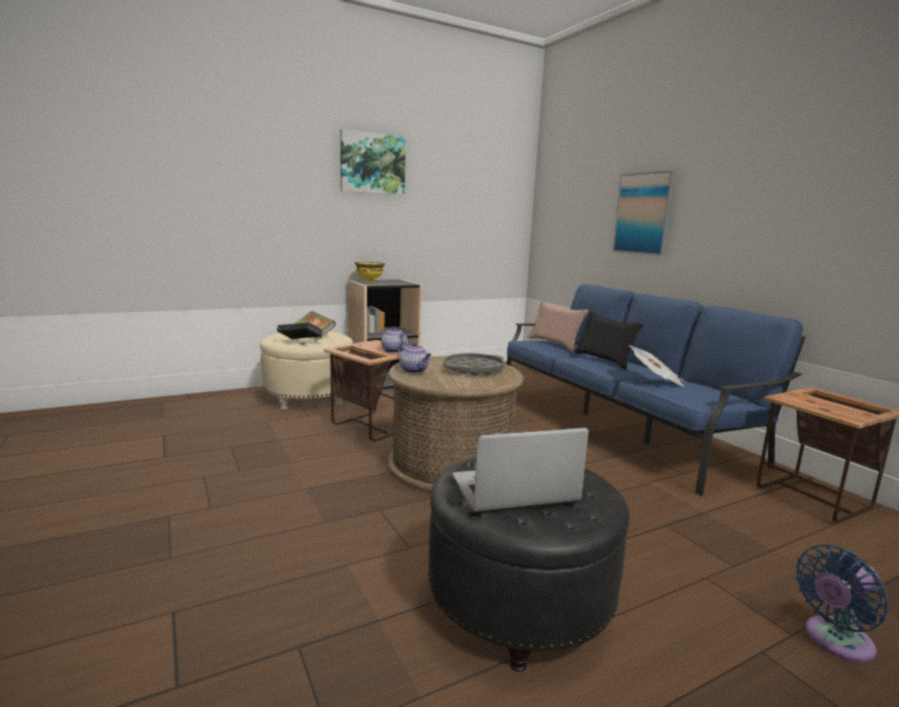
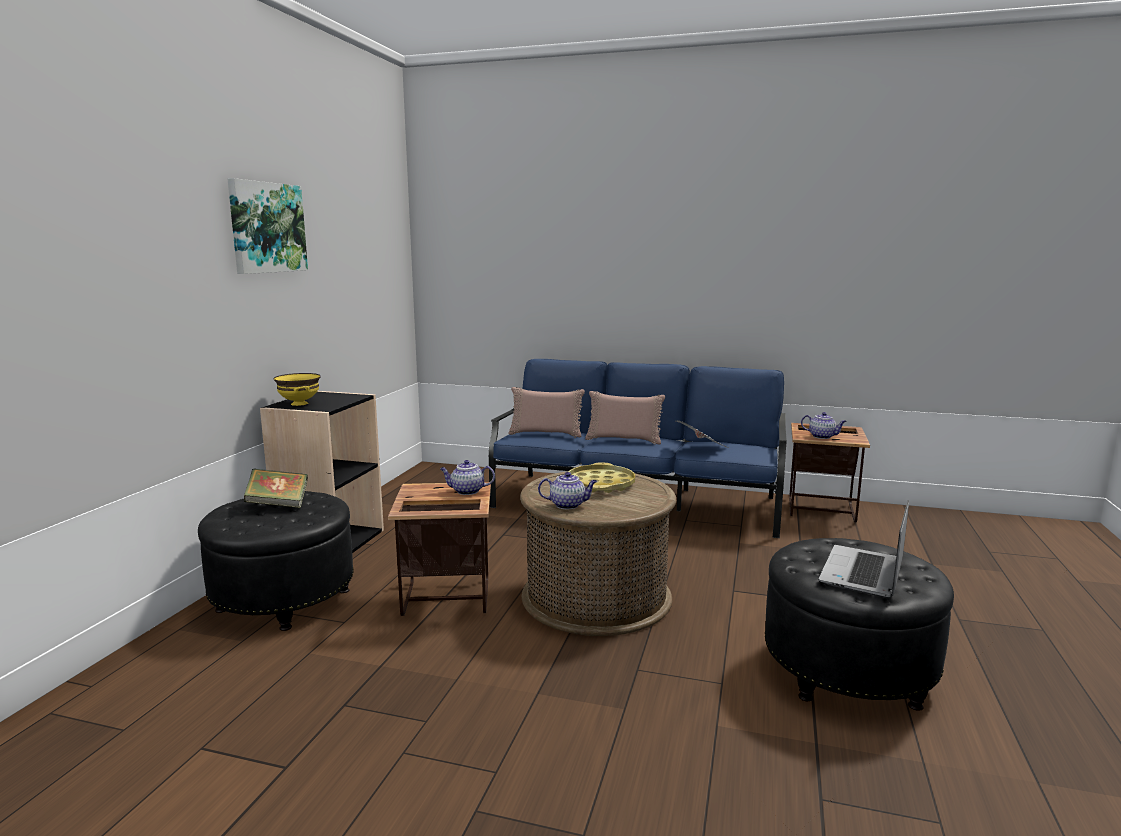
camera: 45 degrees left, 0 degrees up
beige ottoman [260,332,353,409] -> black ottoman [198,491,354,631]
book [277,322,323,339] -> none
grey tray [444,353,505,376] -> yellow tray [568,462,635,493]
black pillow [574,311,644,370] -> beige pillow [585,391,665,445]
picture [612,170,676,256] -> none
blue fan [795,545,889,663] -> none
none -> teapot [801,412,846,439]

